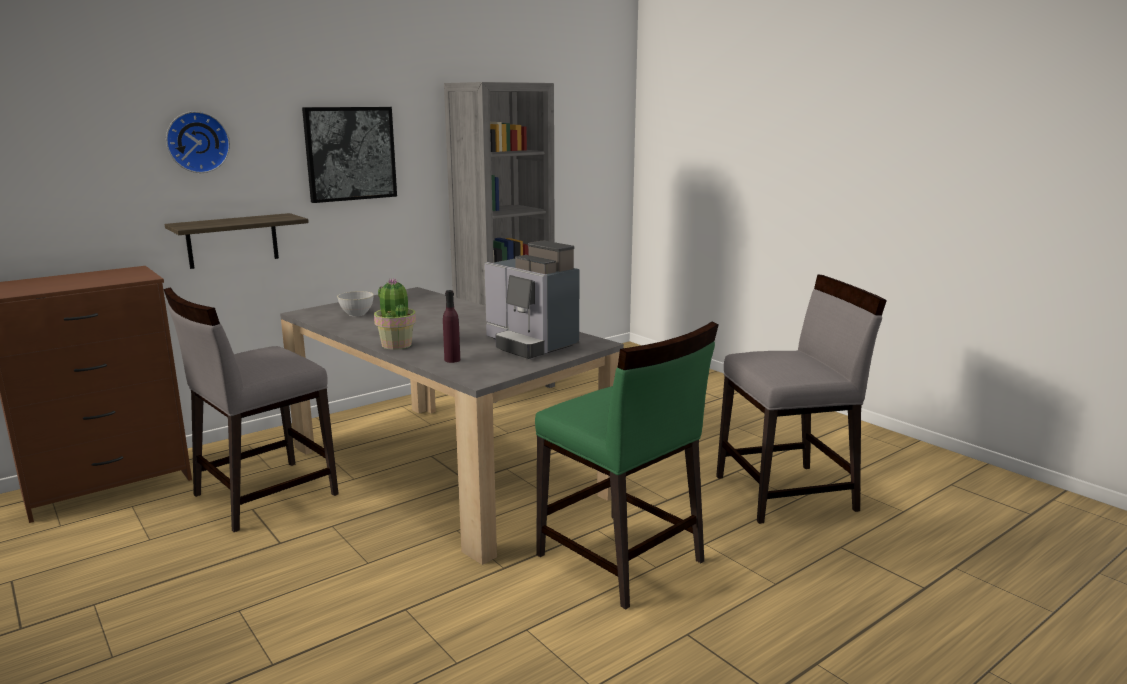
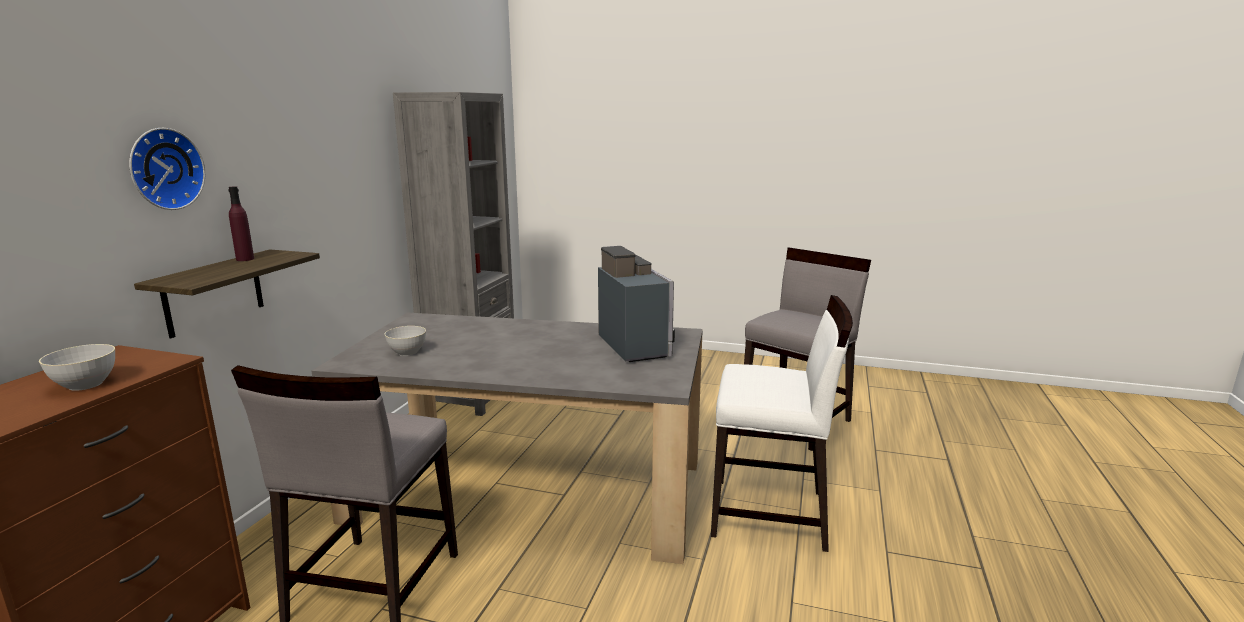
camera: 35 degrees left, 0 degrees up
picture [302,107,397,203] -> none
potted plant [374,278,416,350] -> none
purple bottle [443,290,460,363] -> purple bottle moved to [228,186,254,261]
coffee machine [484,241,580,359] -> coffee machine turned 120 degrees counterclockwise [598,246,675,362]
green chair [535,322,719,610] -> white chair [711,295,853,552]
none -> grey bowl [39,344,115,391]

